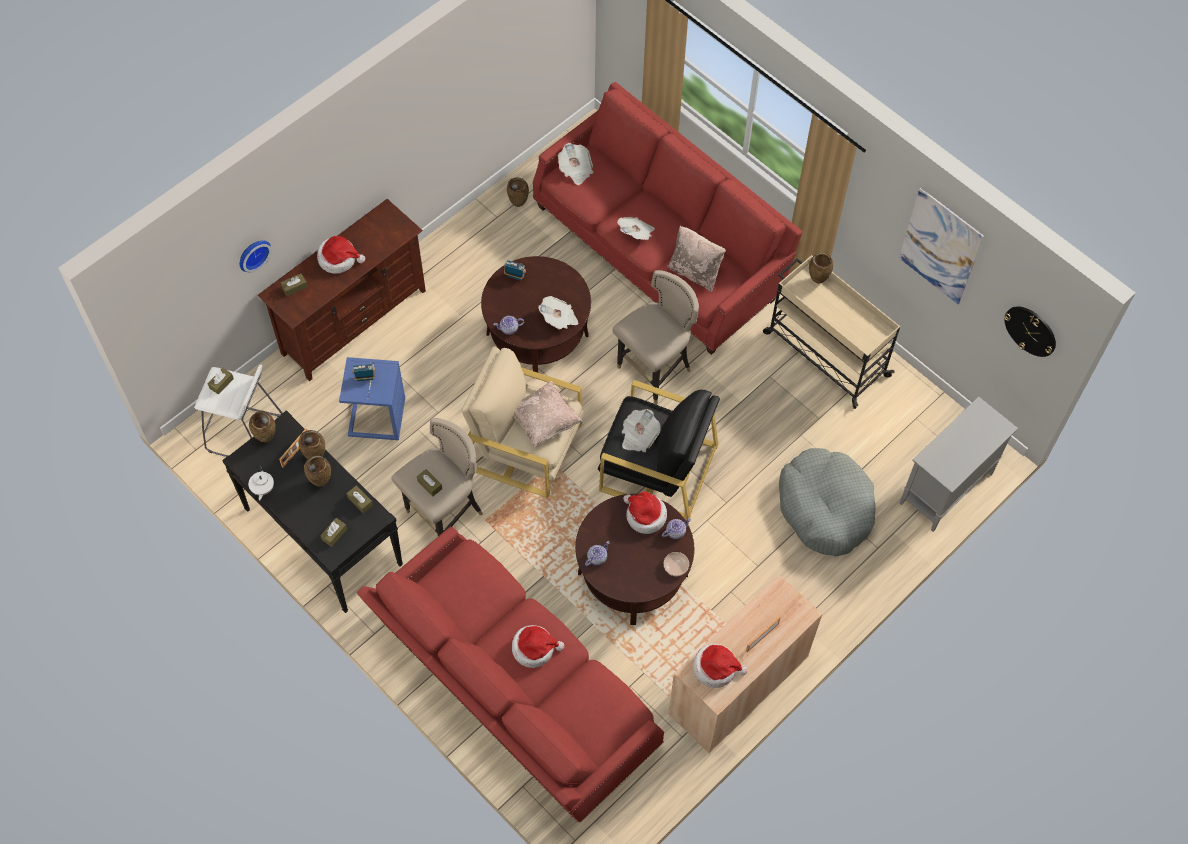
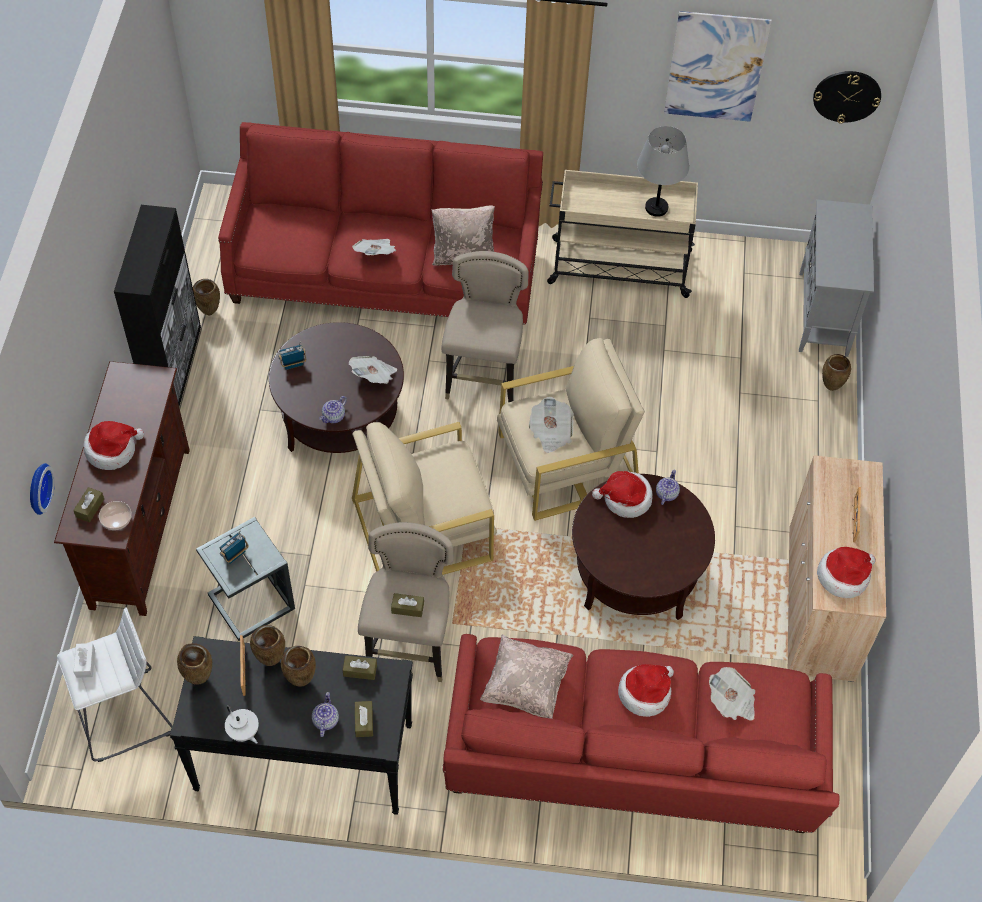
camera: 40 degrees left, 5 degrees down
brown tissue box [207,368,234,395] -> white tissue box [74,643,95,678]
blue side table [339,357,405,440] -> grey side table [196,517,295,641]
beige pillow [514,380,583,448] -> beige pillow moved to [480,635,574,719]
newspaper [558,143,594,185] -> newspaper moved to [709,667,755,721]
teapot [585,541,610,566] -> teapot moved to [312,692,339,737]
black armchair [598,380,720,520] -> beige armchair [497,338,645,521]
bowl [664,552,689,576] -> bowl moved to [99,501,132,530]
grey dog bed [779,448,875,557] -> none
brown vase [809,252,833,284] -> brown vase moved to [822,354,851,391]
none -> black cabinet [114,205,201,407]
none -> grey table lamp [637,126,689,217]

